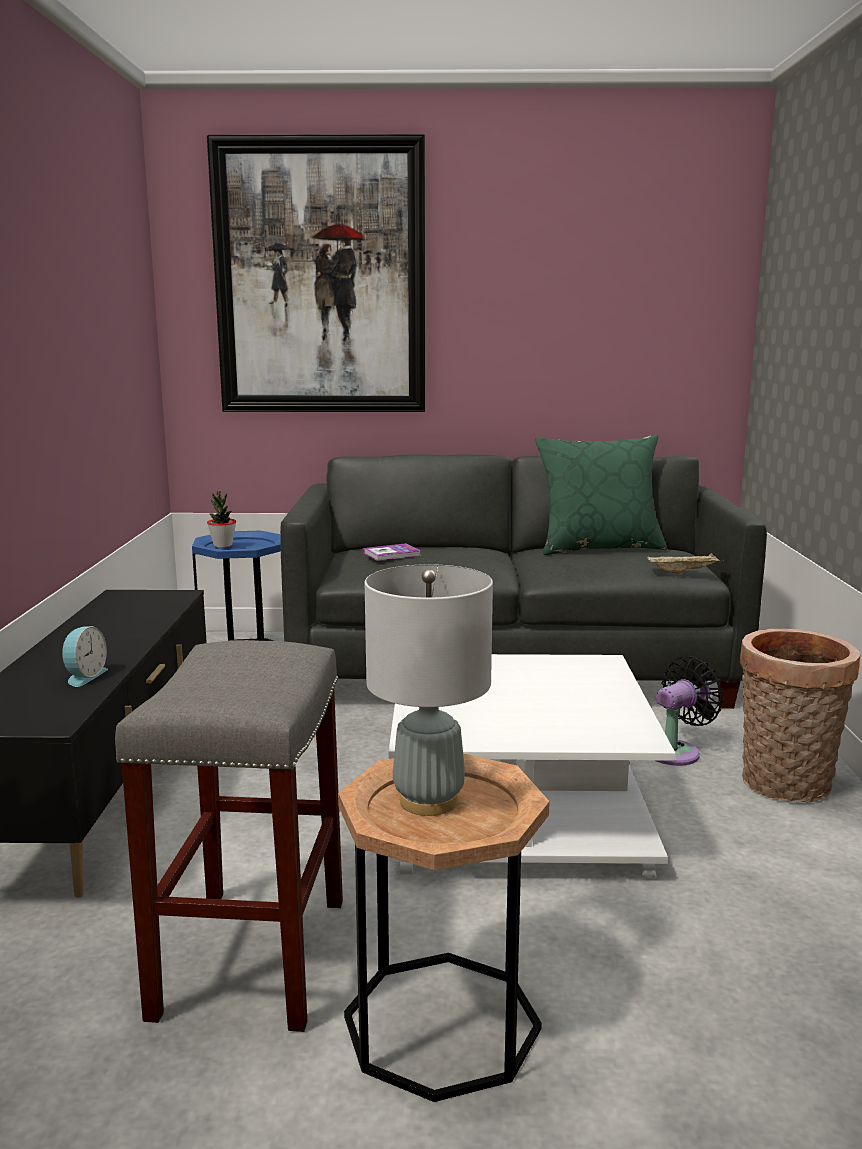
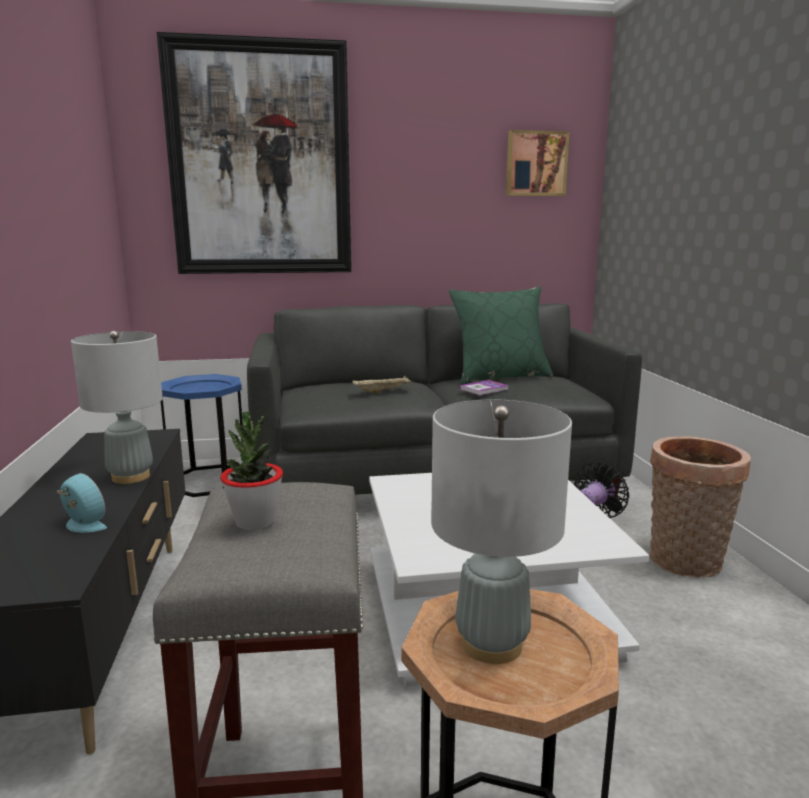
camera: 10 degrees left, 0 degrees up
alarm clock [62,626,108,687] -> alarm clock turned 60 degrees counterclockwise [56,473,107,532]
potted plant [207,491,236,548] -> potted plant moved to [220,411,283,530]
book [363,543,421,561] -> book moved to [459,380,509,395]
beige tray [647,553,724,574] -> beige tray moved to [352,376,413,393]
none -> grey table lamp [71,331,163,484]
none -> picture [506,130,570,196]

